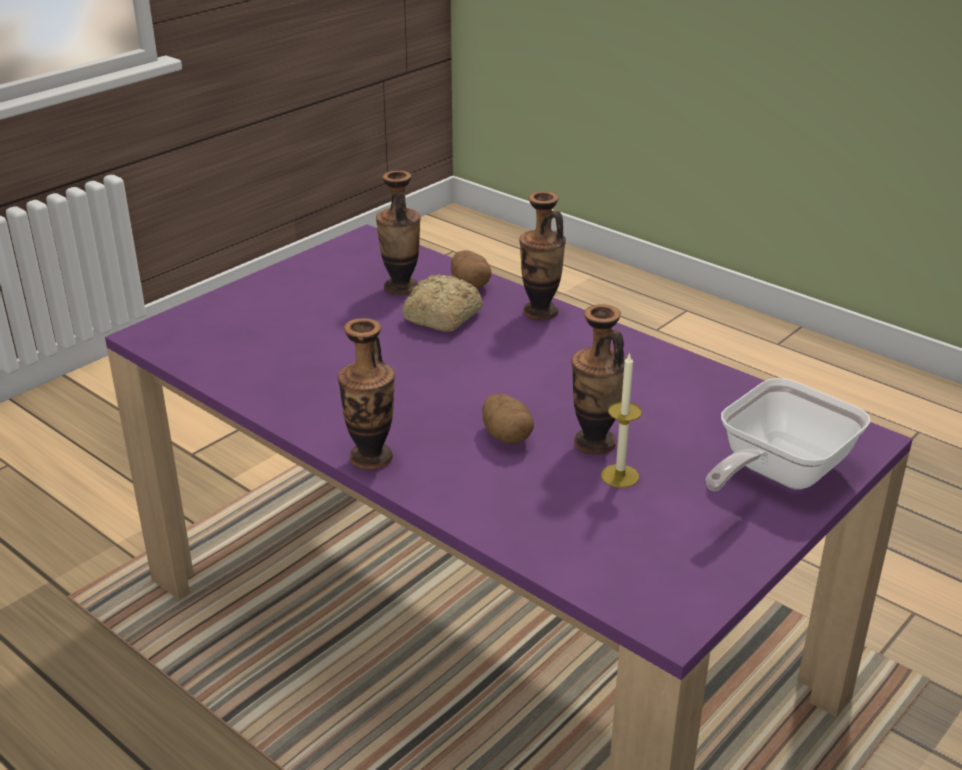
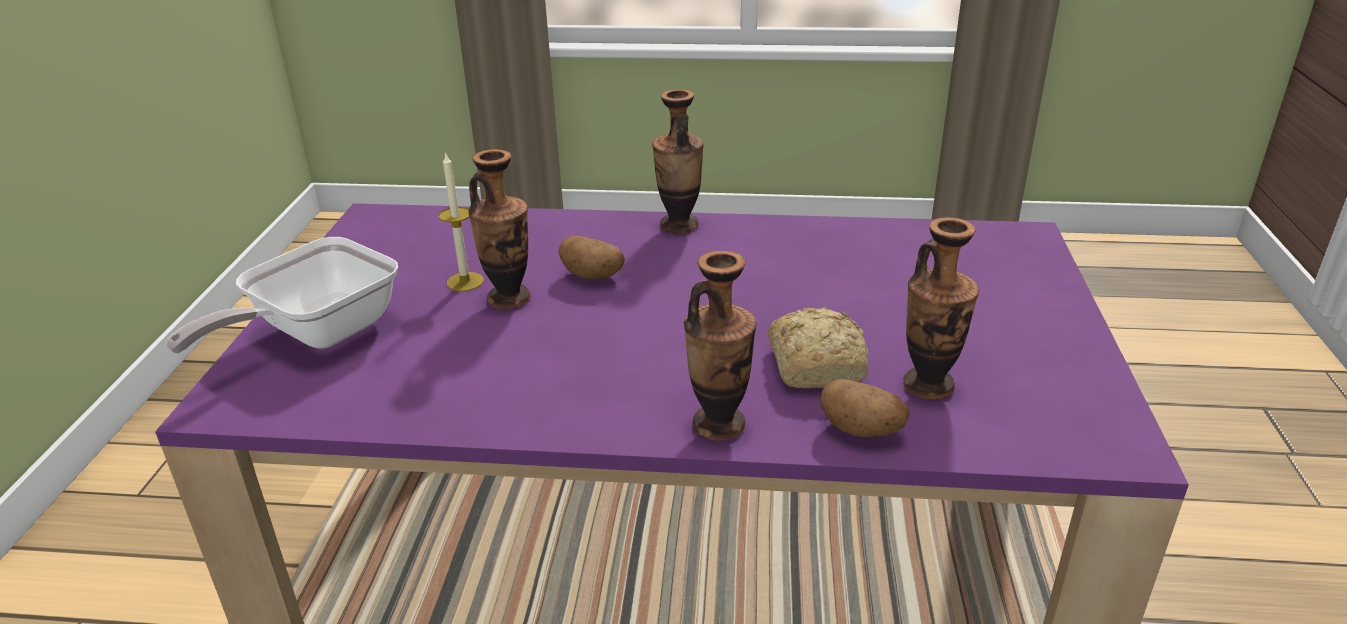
camera: 145 degrees right, 0 degrees up
frying pan [706,378,870,491] -> frying pan turned 150 degrees counterclockwise [166,237,398,354]

